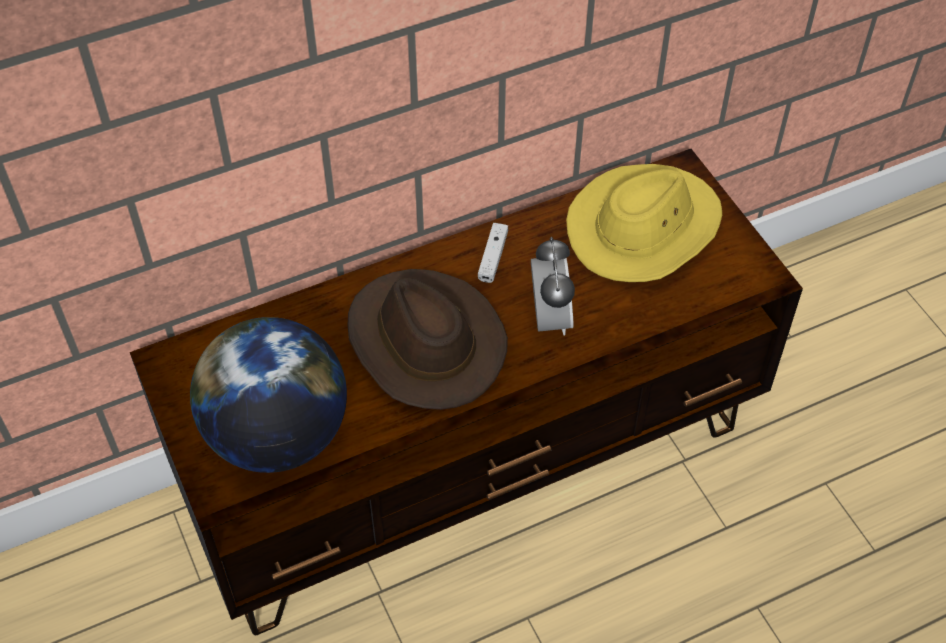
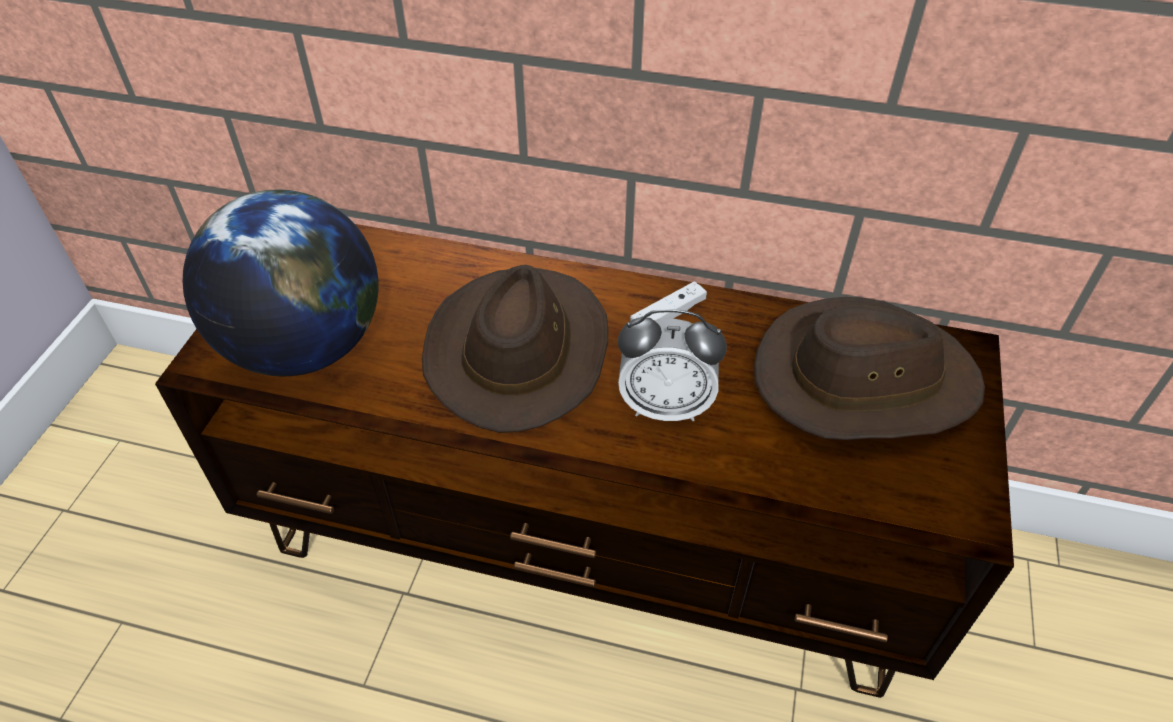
camera: 40 degrees right, 5 degrees down
alarm clock [531,237,575,336] -> alarm clock turned 60 degrees clockwise [618,309,727,421]
yellow hat [566,164,722,282] -> brown hat [754,297,985,440]

